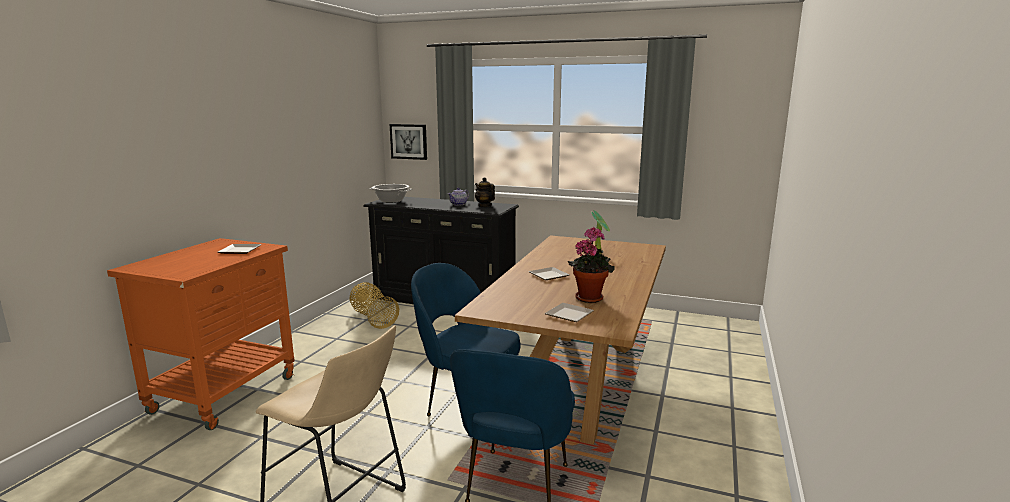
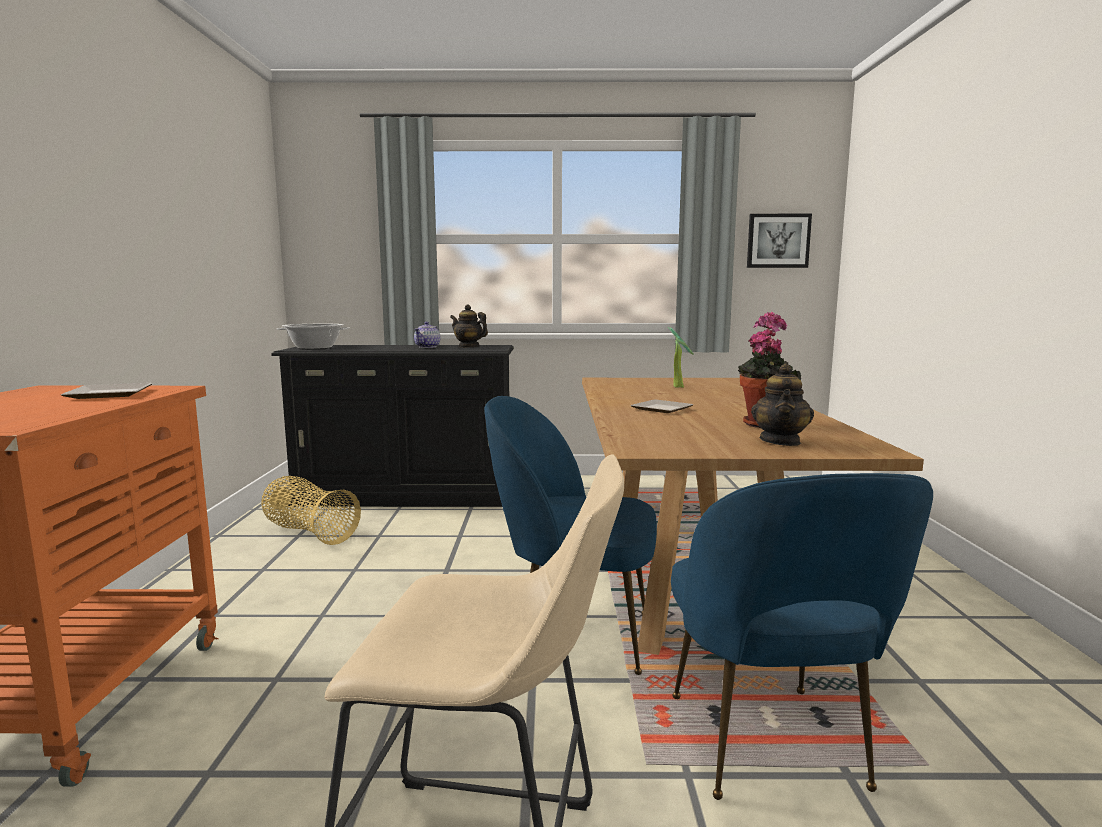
camera: 20 degrees left, 5 degrees down
picture [390,124,427,160] -> picture moved to [747,214,812,268]
plate [545,303,594,322] -> teapot [751,363,814,446]

